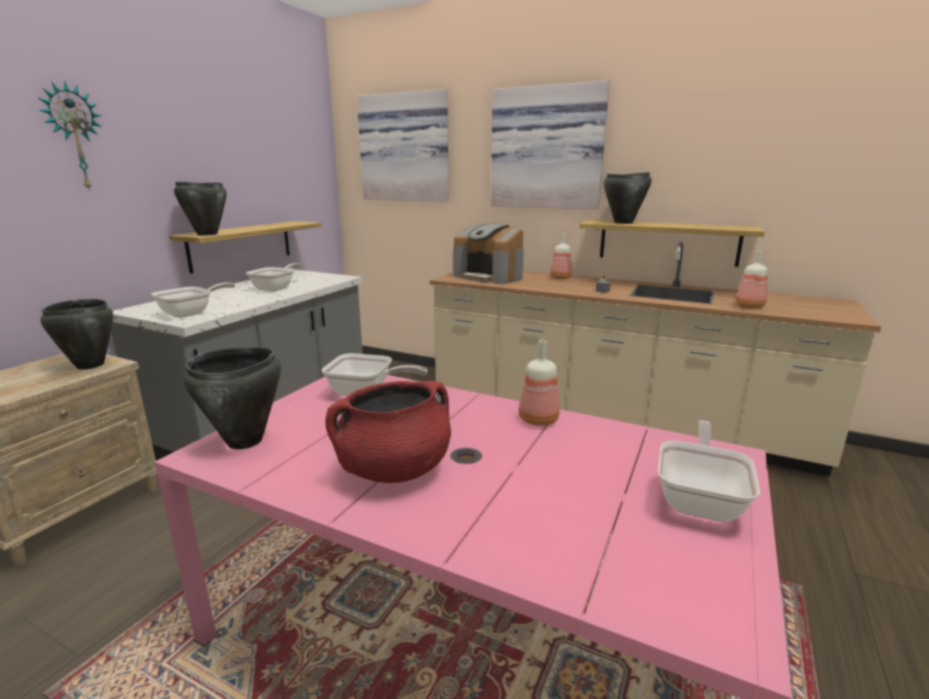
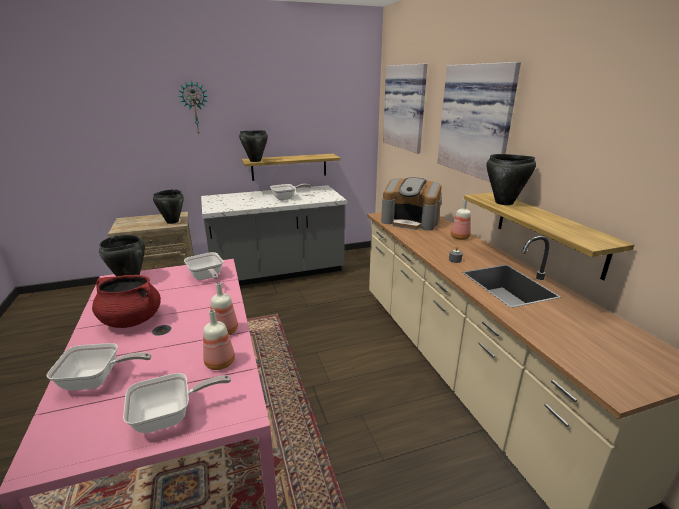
camera: 45 degrees right, 5 degrees up
frying pan [151,283,235,318] -> frying pan moved to [46,343,152,390]
coffee machine [453,224,524,284] -> coffee machine turned 60 degrees counterclockwise [381,178,442,231]
bottle [736,250,768,309] -> bottle moved to [203,310,235,370]

